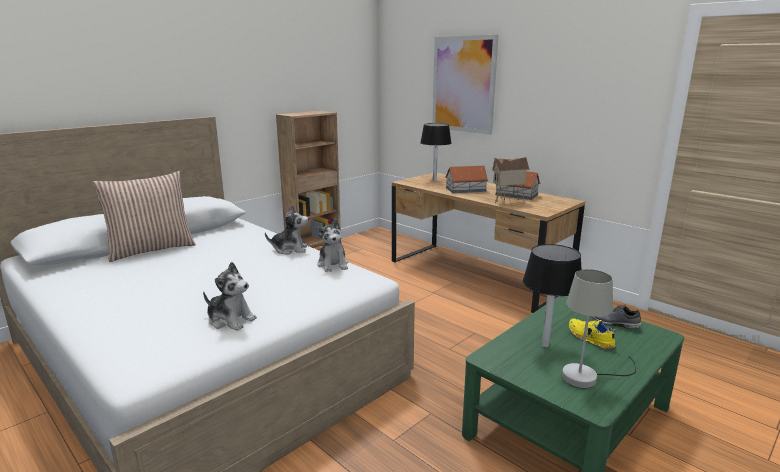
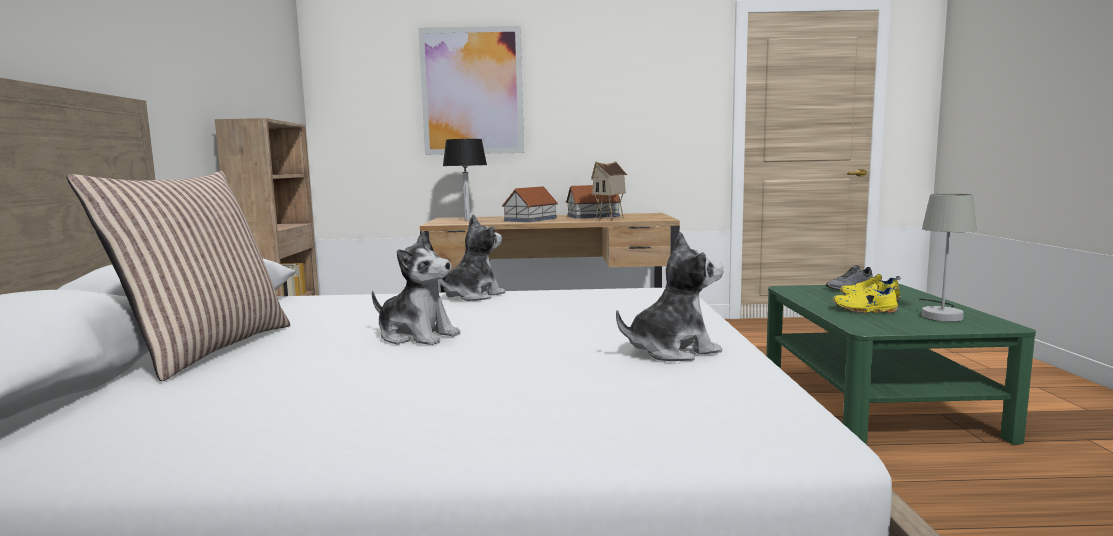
camera: 45 degrees left, 10 degrees down
plush toy [316,219,348,272] -> plush toy moved to [372,230,460,345]
black table lamp [523,244,582,348] -> yellow shoe [833,283,899,313]

